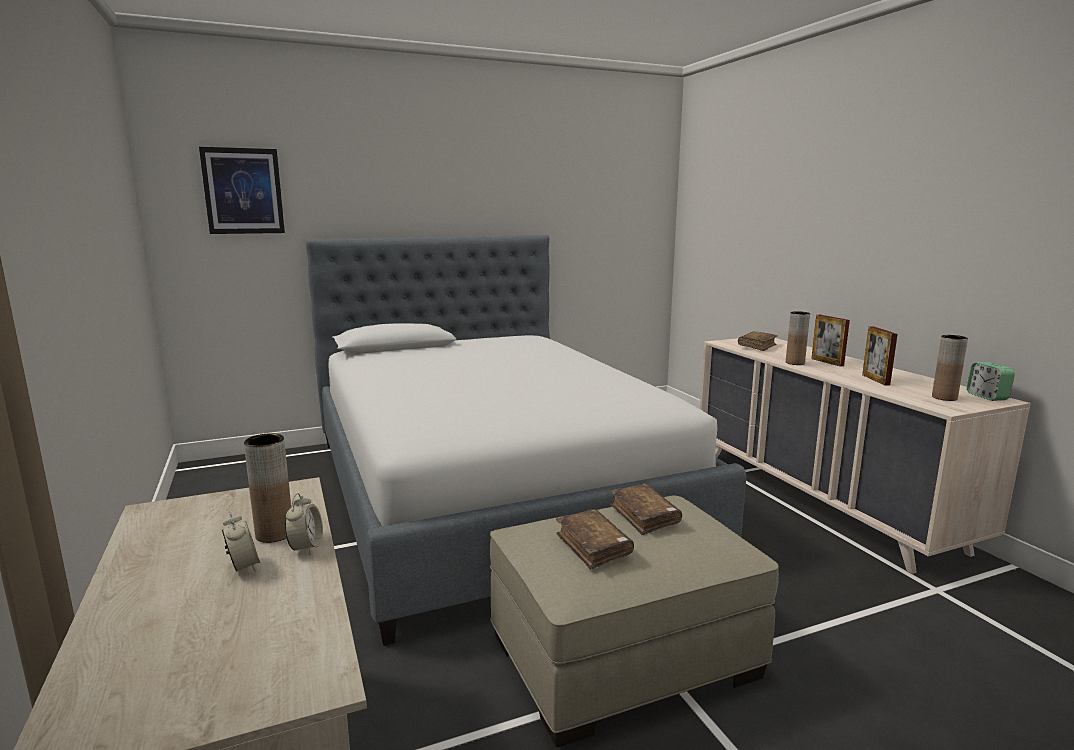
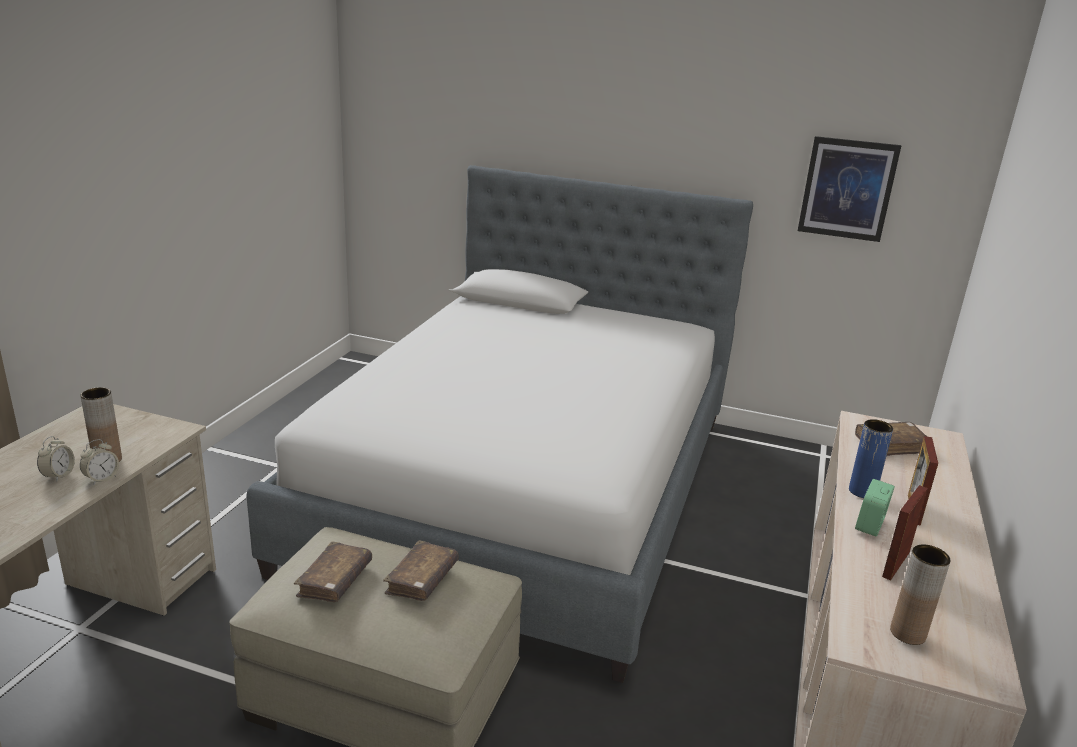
camera: 40 degrees right, 10 degrees up
picture [199,147,285,234] -> picture moved to [798,136,901,242]
brown vase [786,311,810,365] -> blue vase [849,419,893,498]
alarm clock [967,362,1015,401] -> alarm clock moved to [855,479,895,536]

